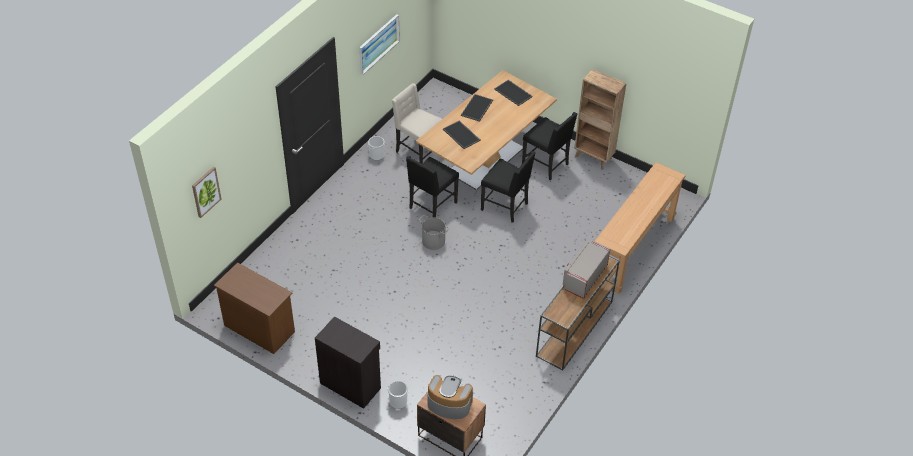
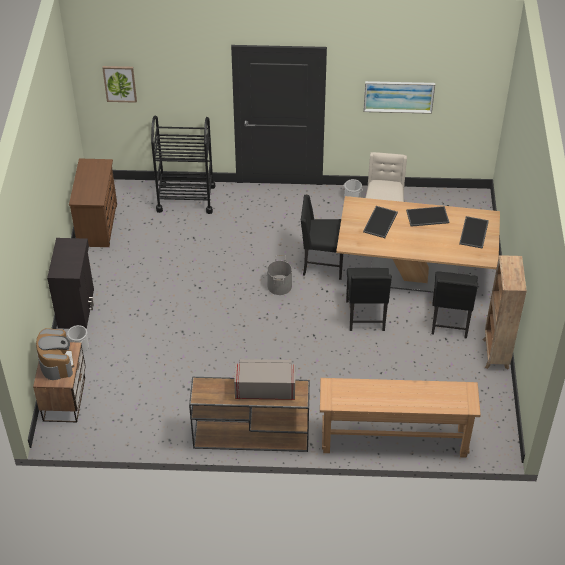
camera: 60 degrees right, 0 degrees up
none -> black cart [151,116,215,214]

